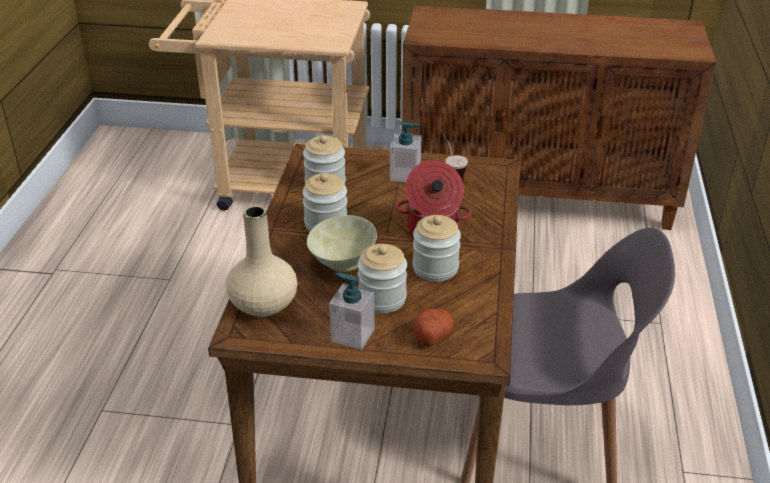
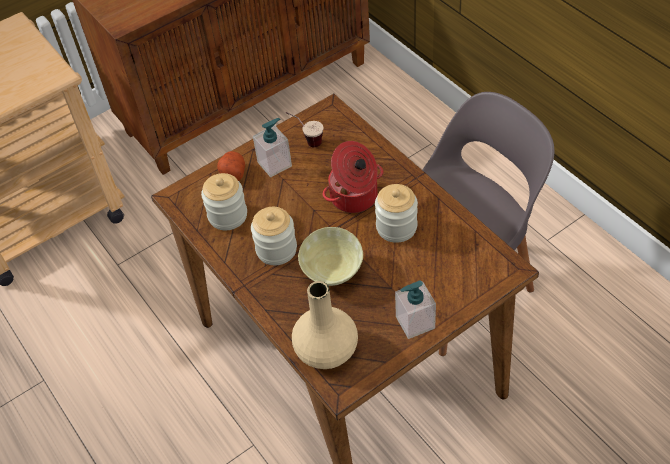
camera: 40 degrees left, 15 degrees up
jar [358,244,407,313] -> none
potato [413,309,454,346] -> potato moved to [217,151,245,181]

